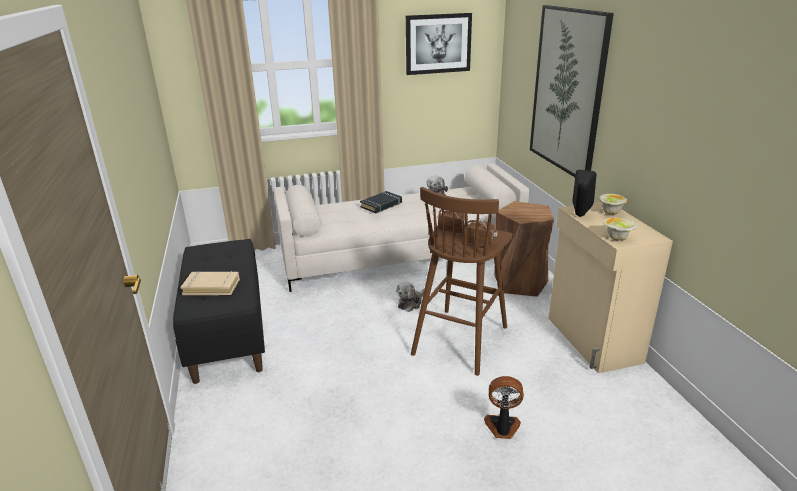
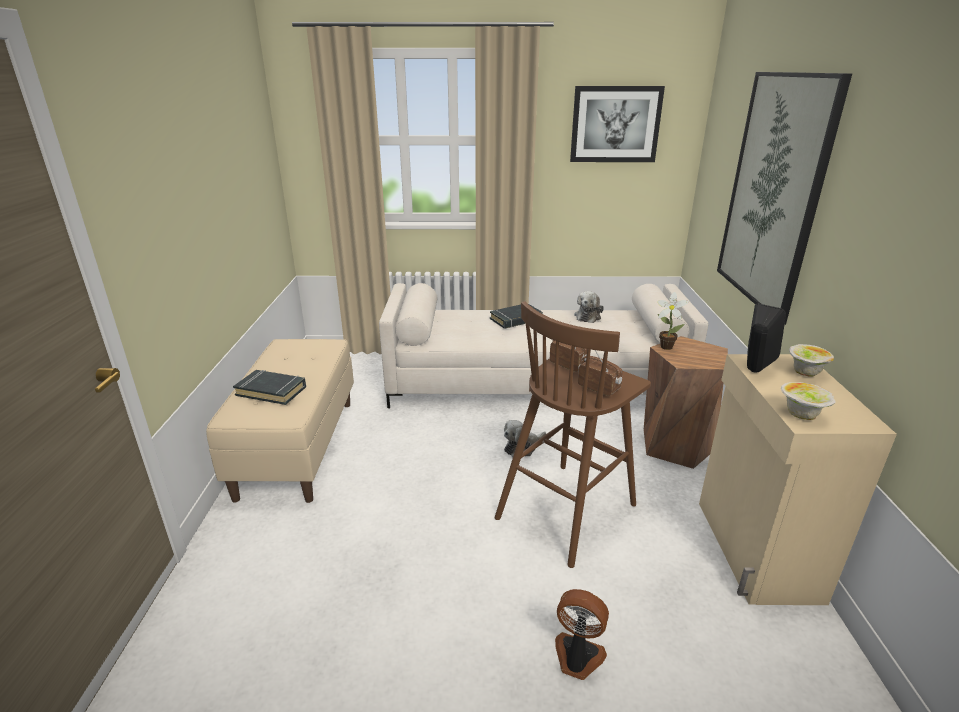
camera: 15 degrees right, 0 degrees up
black bench [173,239,265,384] -> beige bench [206,339,354,503]
beige book [181,271,240,295] -> black book [233,370,306,405]
none -> potted plant [657,292,689,350]

